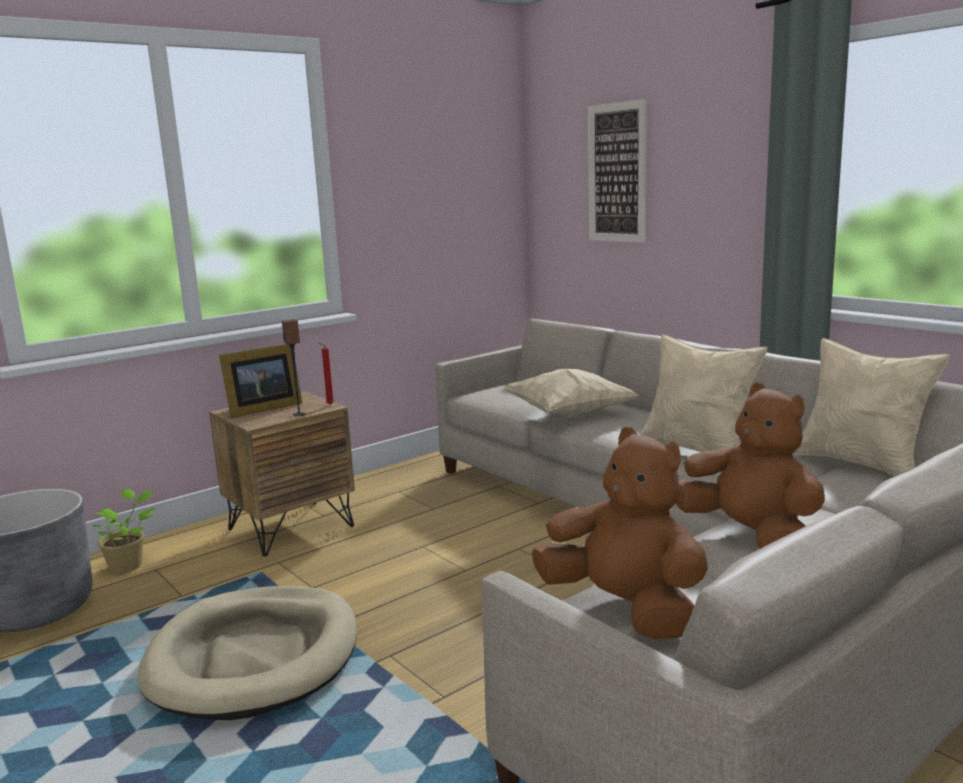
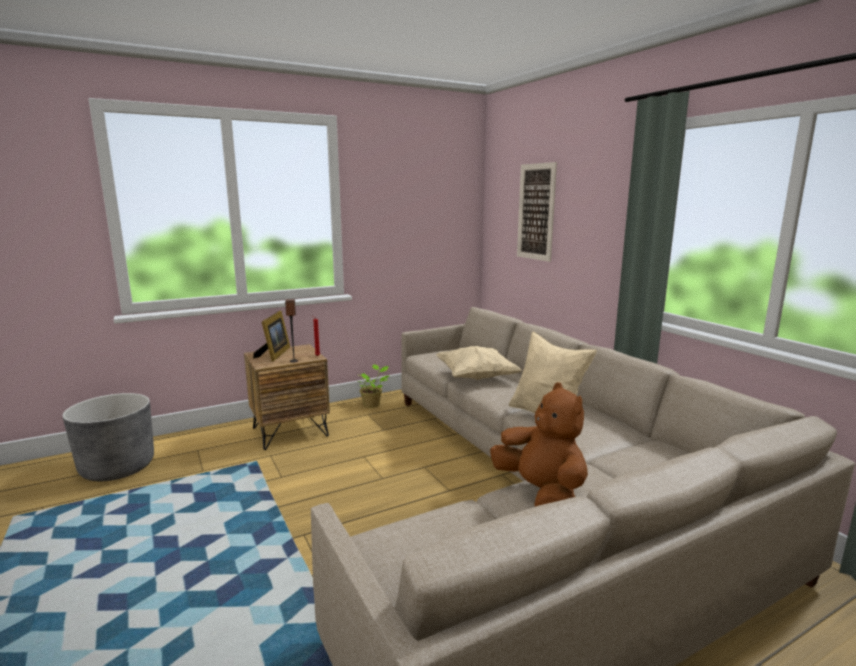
camera: 10 degrees right, 0 degrees up
potted plant [90,489,155,573] -> potted plant moved to [357,364,389,408]
beige dog bed [138,586,357,720] -> none
picture frame [219,344,302,418] -> picture frame turned 60 degrees counterclockwise [253,311,290,362]
brown plush toy [532,427,708,640] -> none
beige pillow [793,338,950,477] -> none

